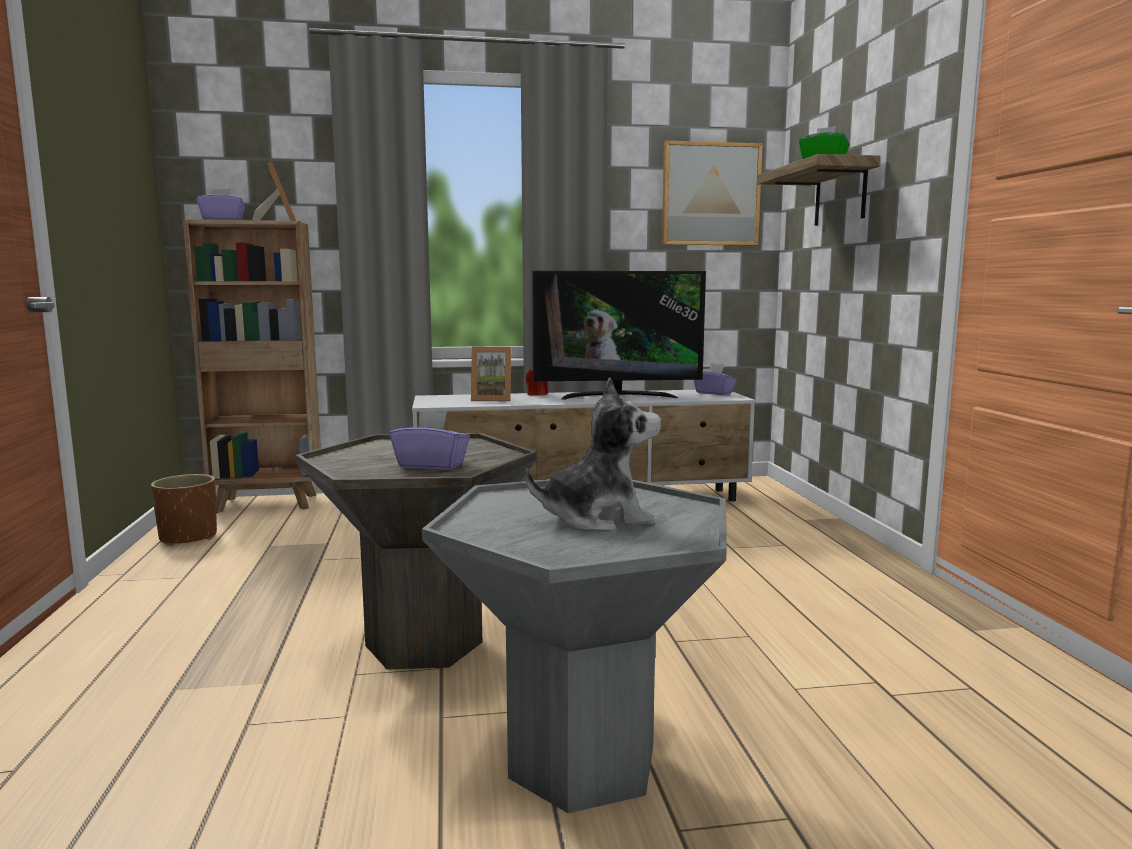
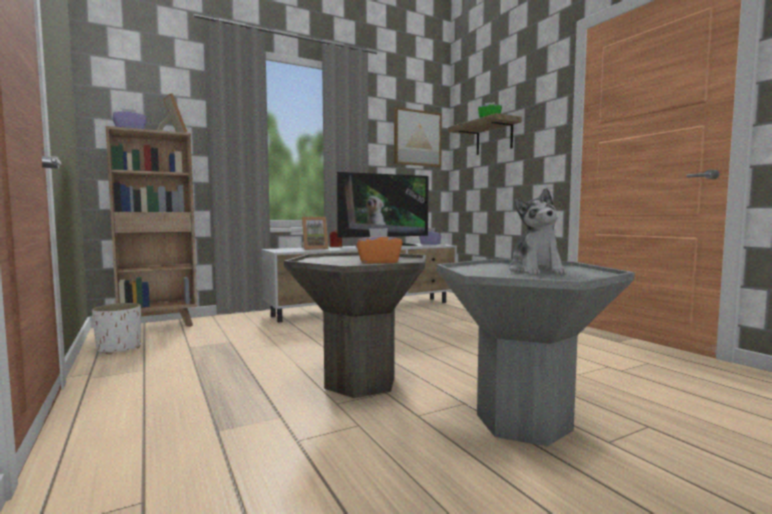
camera: 20 degrees left, 5 degrees down
brown planter [151,474,217,546] -> white planter [92,303,141,355]
purple tissue box [390,410,470,470] -> orange tissue box [356,228,403,264]
plush toy [525,378,661,532] -> plush toy turned 120 degrees clockwise [508,188,567,275]

